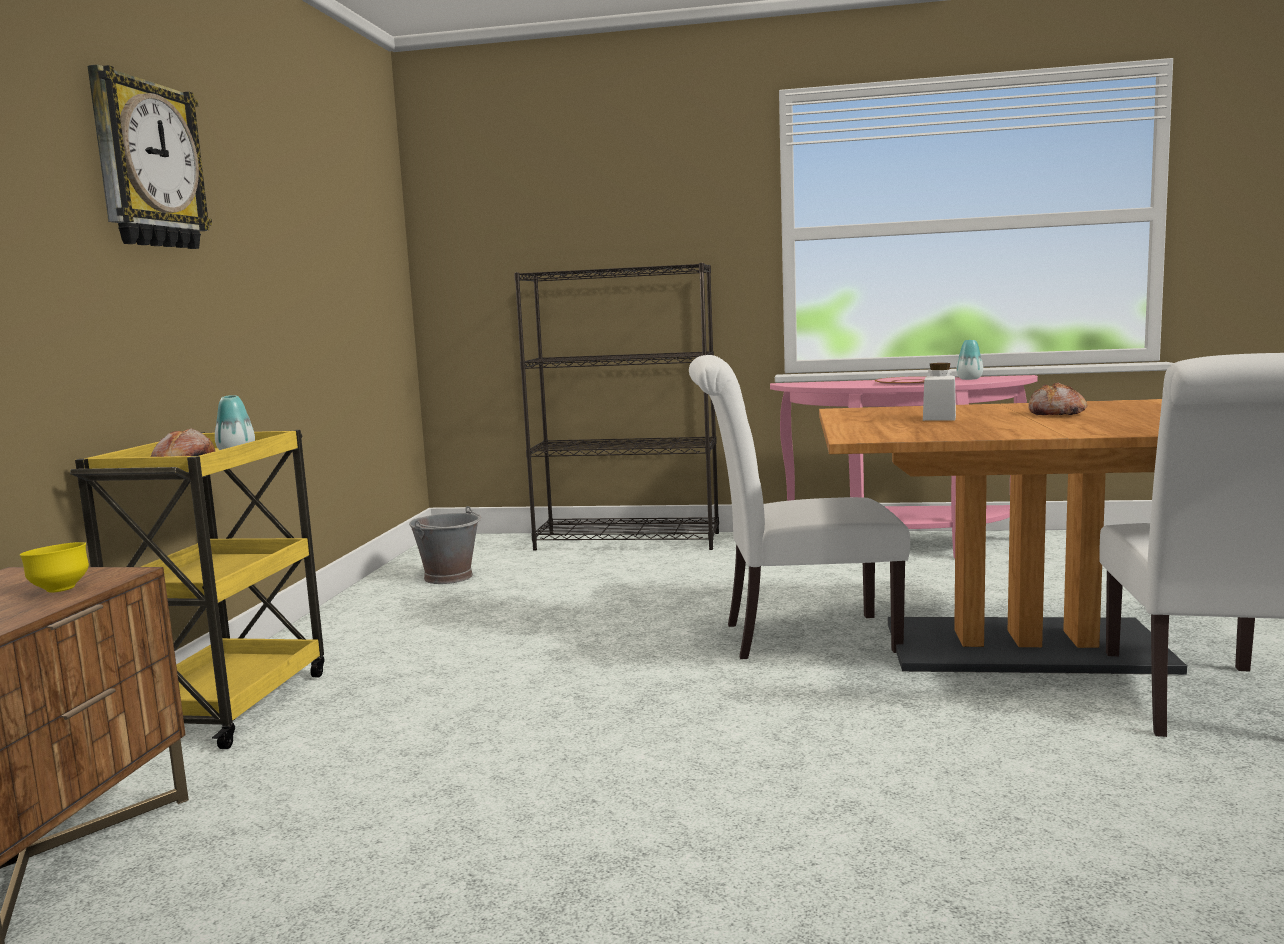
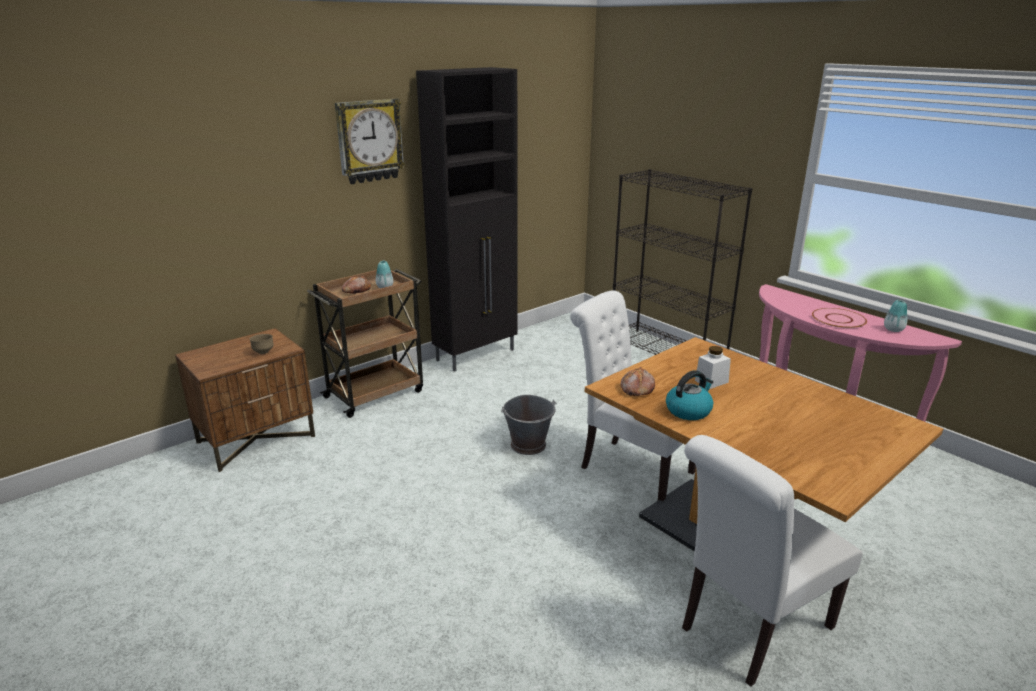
camera: 40 degrees right, 15 degrees up
yellow bowl [20,542,89,593] -> brown bowl [250,334,274,354]
yellow cart [70,430,325,749] -> brown cart [307,269,423,418]
grey bucket [409,506,481,584] -> grey bucket moved to [501,395,557,455]
bread [1028,383,1087,415] -> bread moved to [620,367,655,396]
none -> black cabinet [416,67,517,372]
none -> kettle [666,370,713,420]

